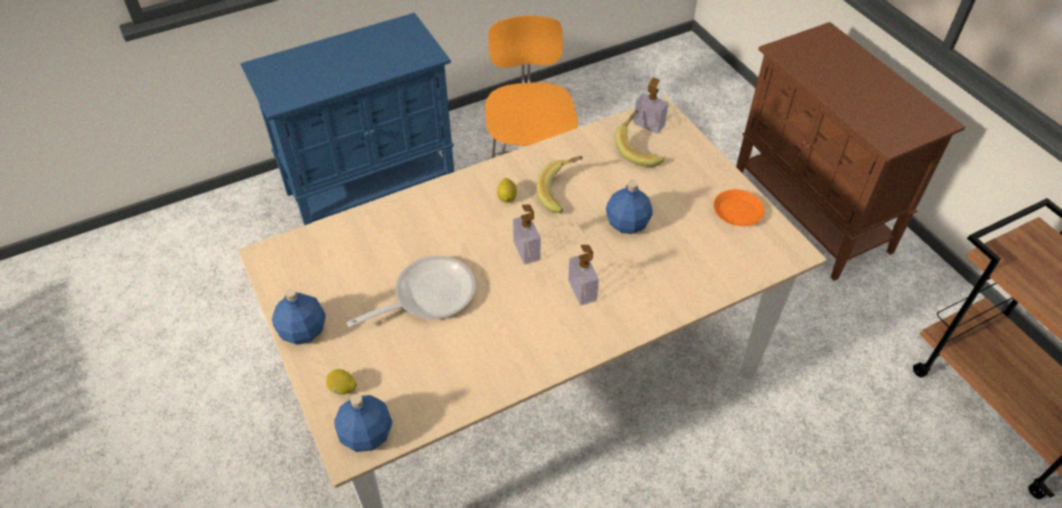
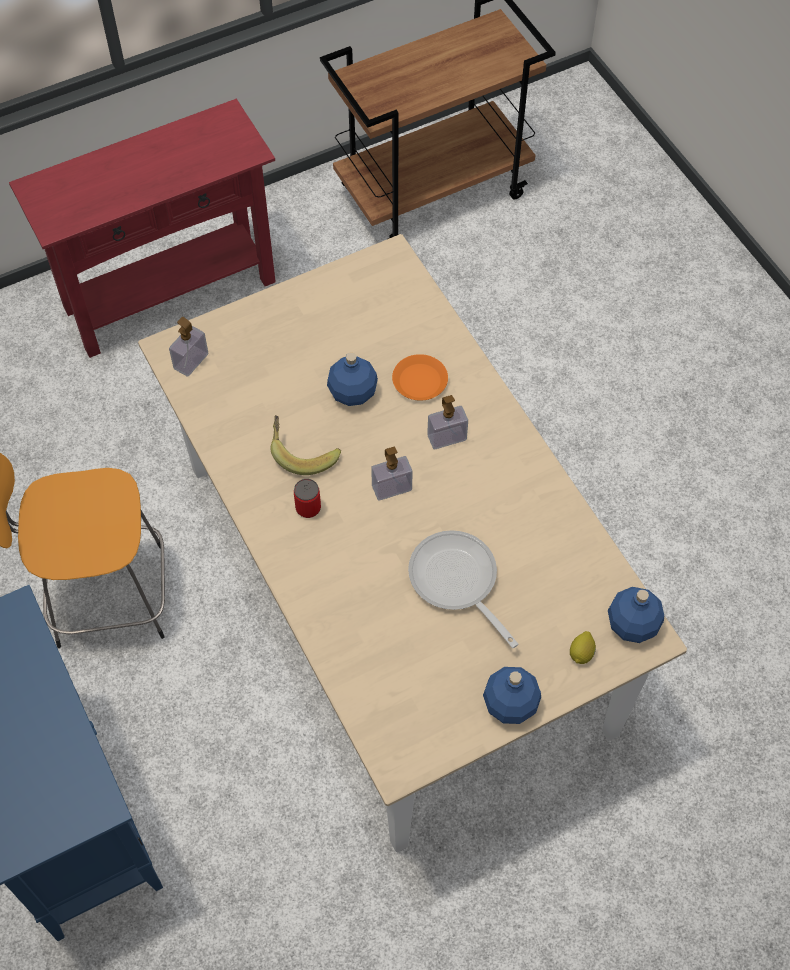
camera: 90 degrees left, 10 degrees up
lemon [497,178,517,203] -> can [294,479,321,518]
banana [614,110,664,167] -> none
orange plate [713,189,765,226] -> orange plate moved to [392,354,448,401]
brown cabinet [736,22,965,281] -> red console table [9,99,276,358]

